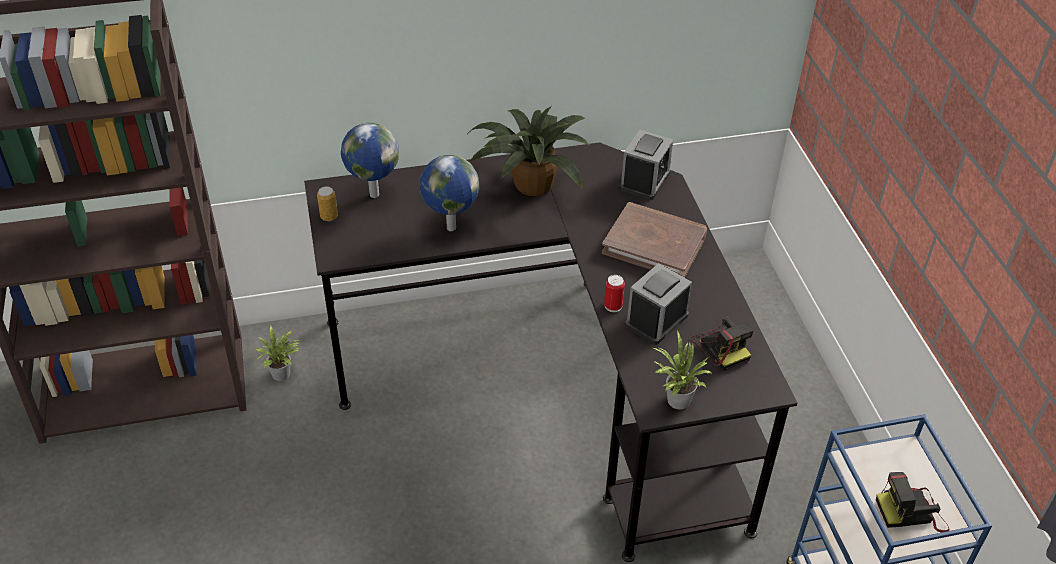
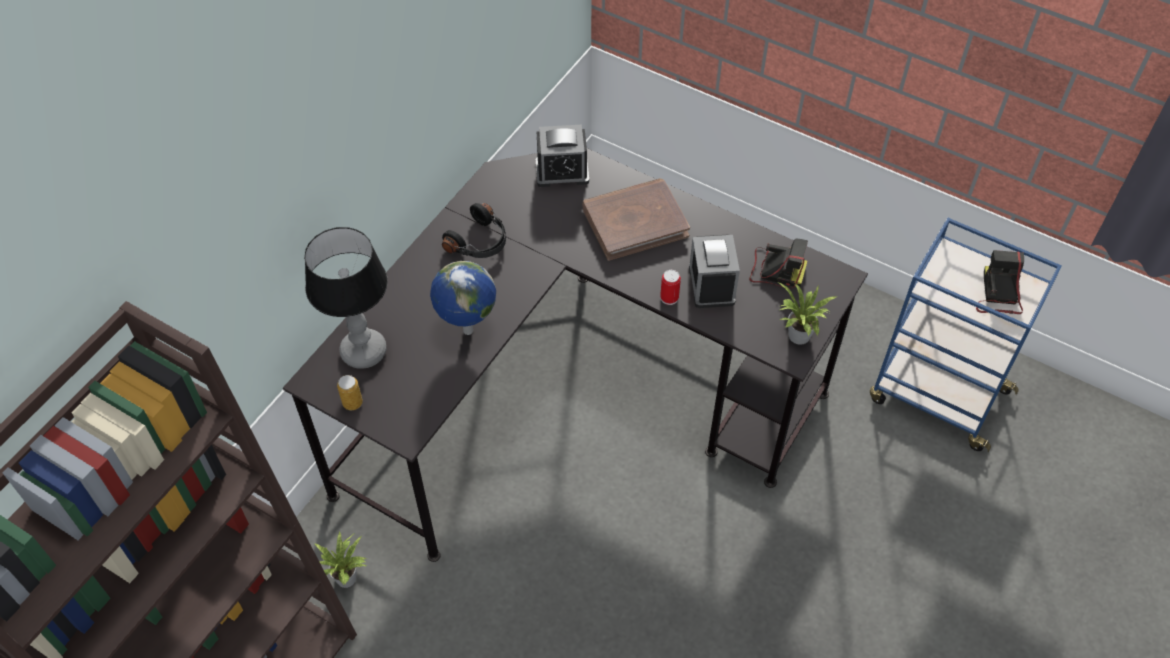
camera: 45 degrees left, 10 degrees up
globe [341,123,399,198] -> table lamp [304,227,388,369]
potted plant [469,106,590,196] -> black headphones [442,203,506,258]
alarm clock [620,130,673,200] -> alarm clock turned 105 degrees clockwise [536,124,589,187]
camera [876,472,950,533] -> camera turned 150 degrees clockwise [976,250,1024,314]

